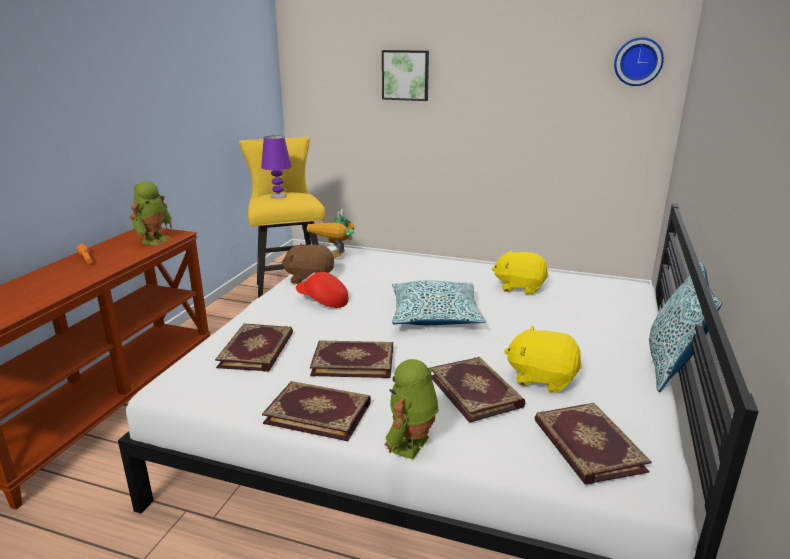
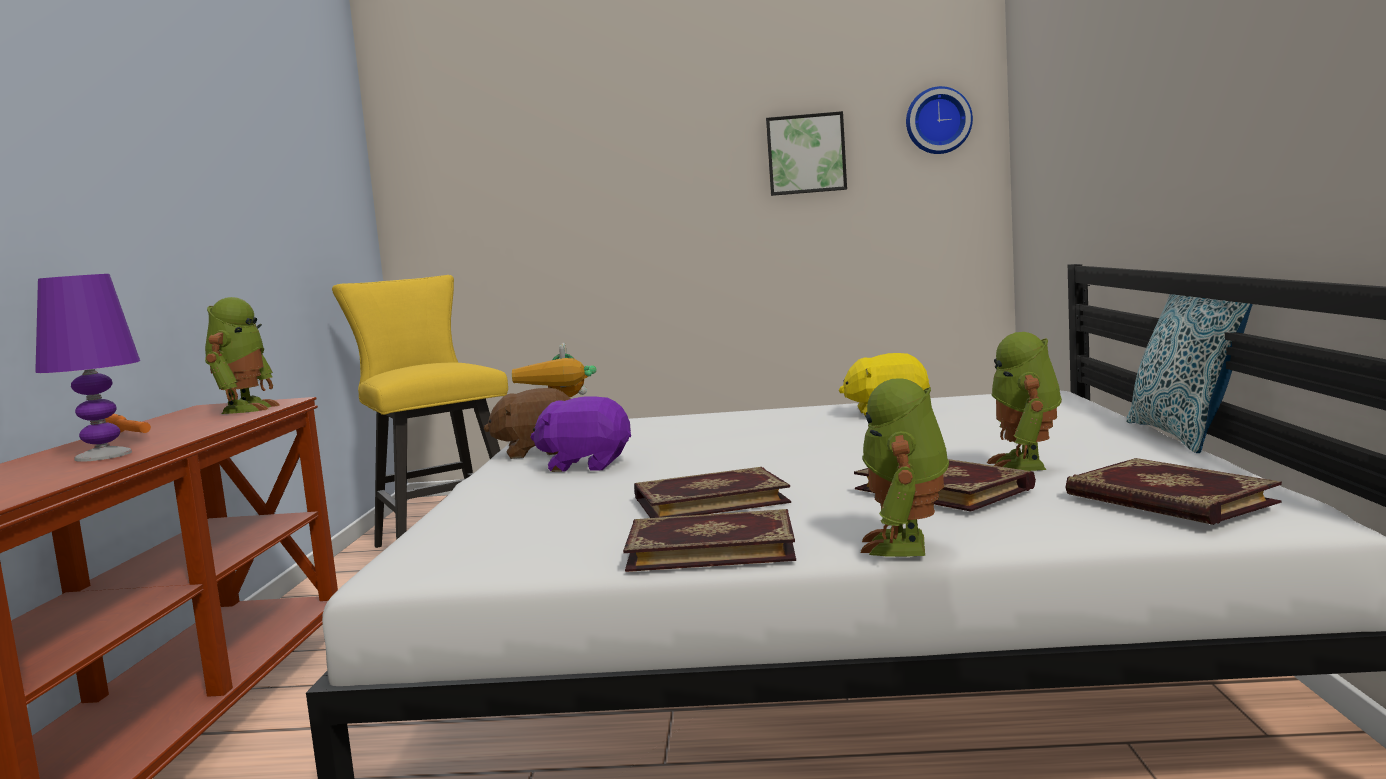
camera: 15 degrees left, 15 degrees down
book [215,323,293,372] -> none
purple table lamp [261,135,291,198] -> purple table lamp moved to [35,274,140,462]
red cap [296,272,348,308] -> purple plush toy [530,396,631,472]
picture [382,50,429,101] -> picture moved to [766,111,847,196]
pillow [392,280,486,325] -> none
yellow plush toy [504,325,582,393] -> toy robot [987,332,1062,471]

